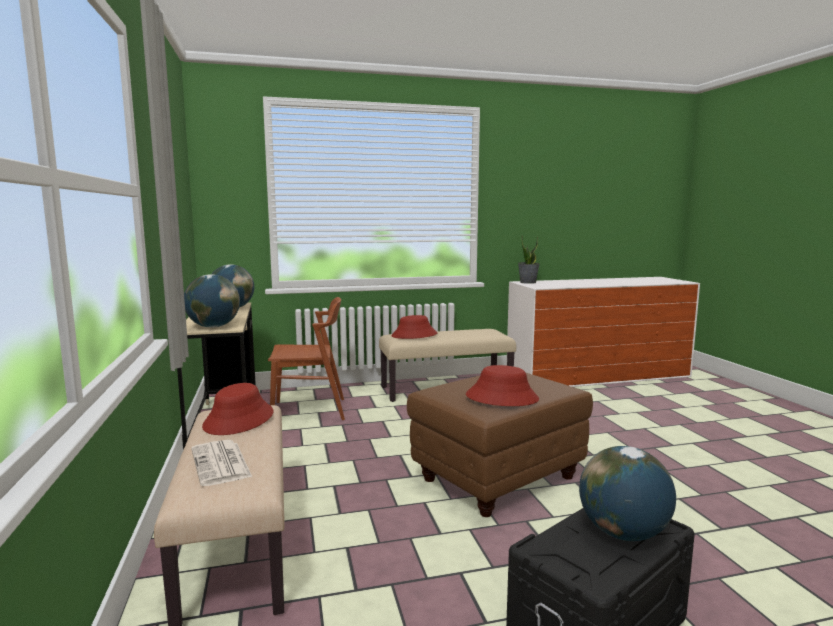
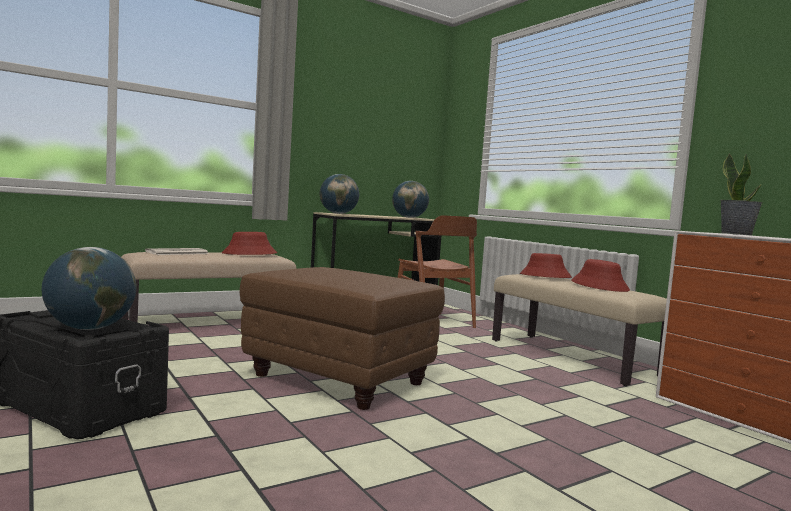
camera: 70 degrees right, 5 degrees down
red hat [466,365,539,406] -> red hat moved to [571,259,630,292]

